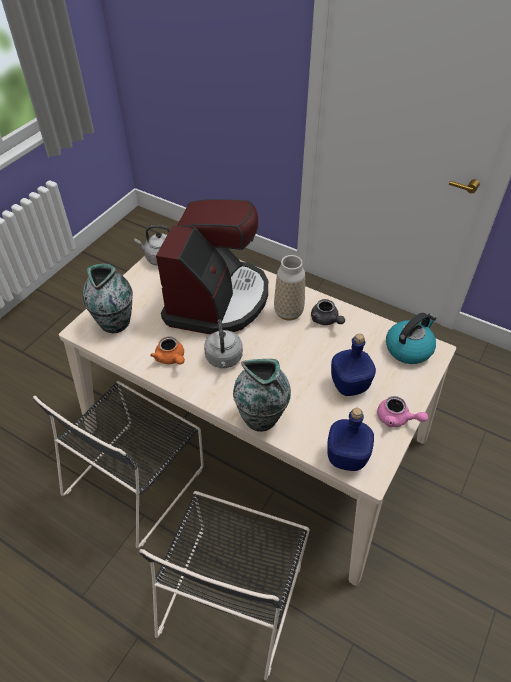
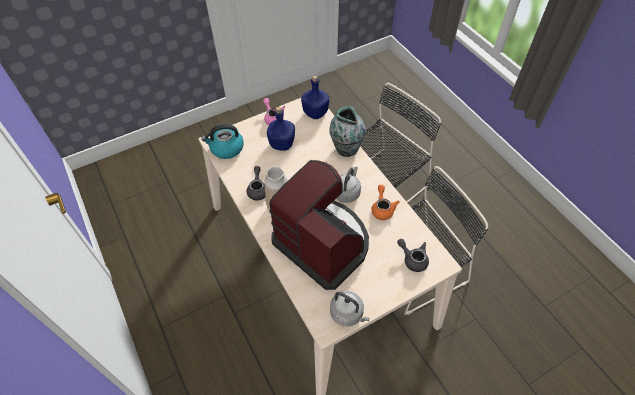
camera: 150 degrees left, 5 degrees up
vase [82,264,133,333] -> grey teapot [397,239,429,272]
coffee machine [156,199,268,334] -> coffee machine turned 90 degrees clockwise [269,160,369,290]

